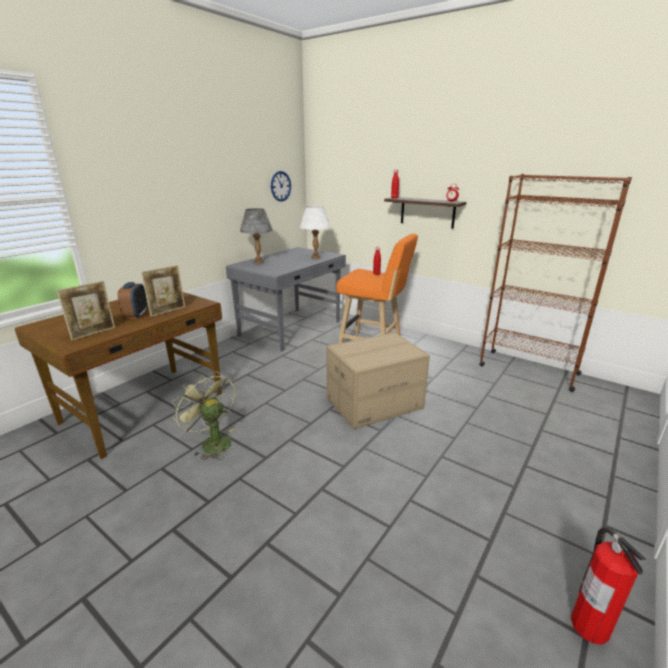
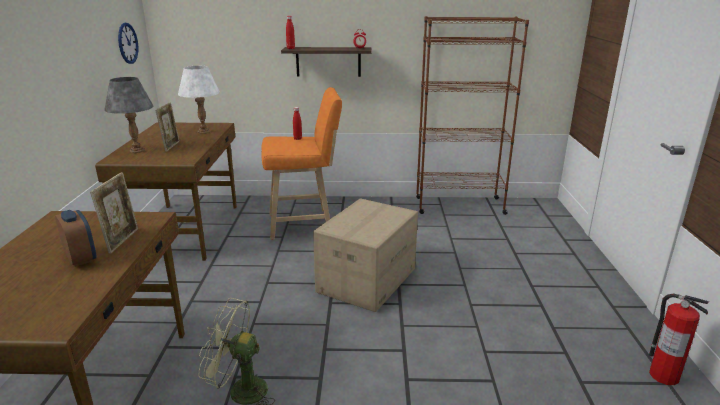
camera: 35 degrees left, 0 degrees up
picture frame [57,281,115,341] -> picture frame moved to [155,102,180,152]
grey desk [226,247,346,352] -> brown desk [95,122,237,261]

